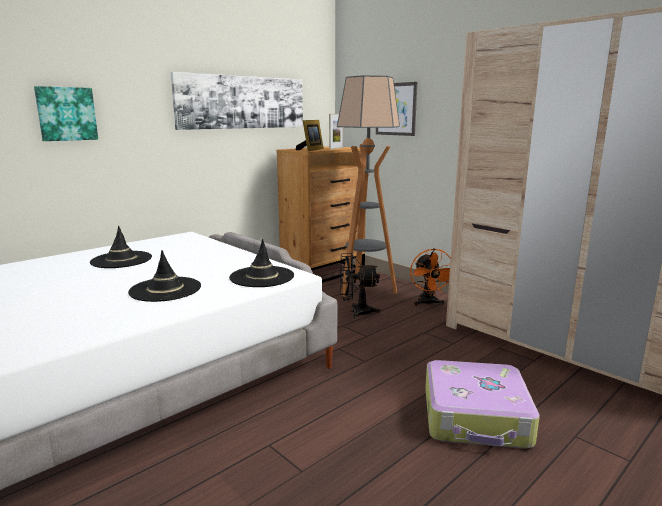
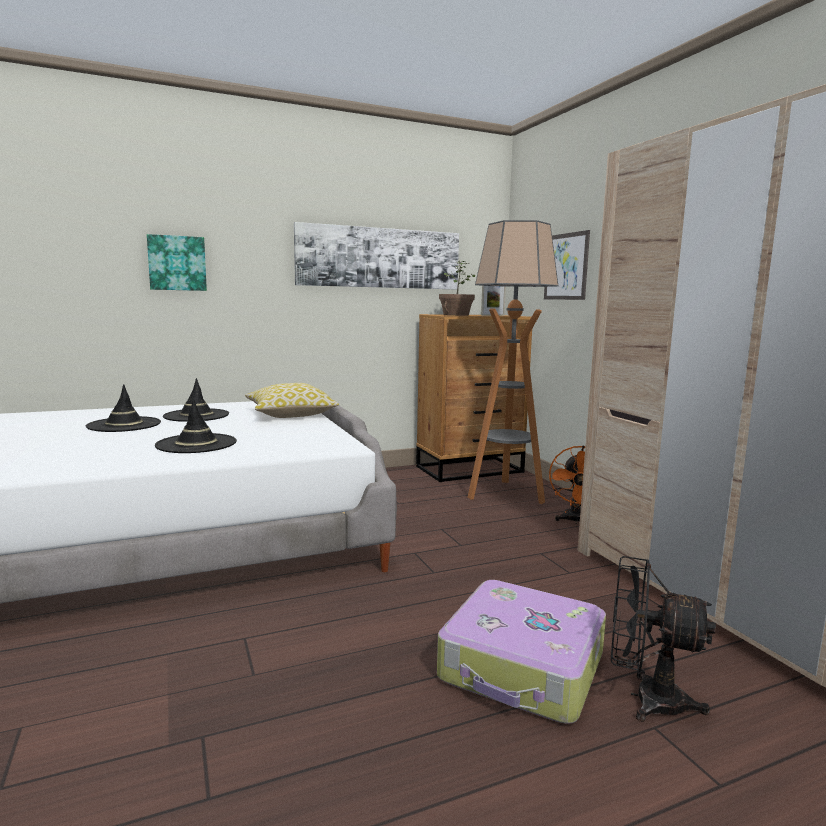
camera: 20 degrees right, 5 degrees down
black hat [229,239,294,287] -> black hat moved to [86,384,161,432]
picture frame [296,120,324,151] -> potted plant [439,261,475,316]
black fan [340,253,380,319] -> black fan moved to [611,556,716,722]
none -> pillow [245,383,339,418]

